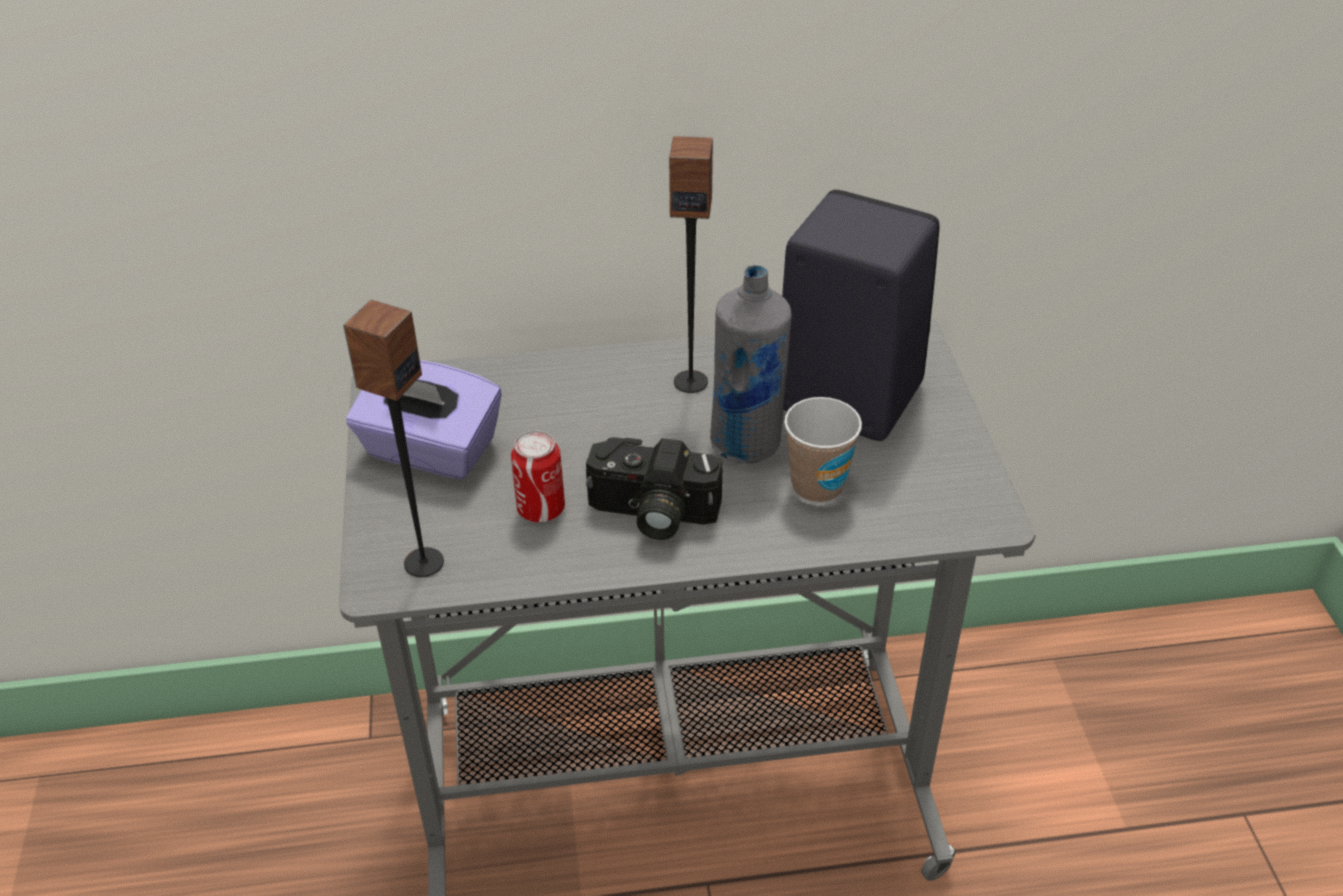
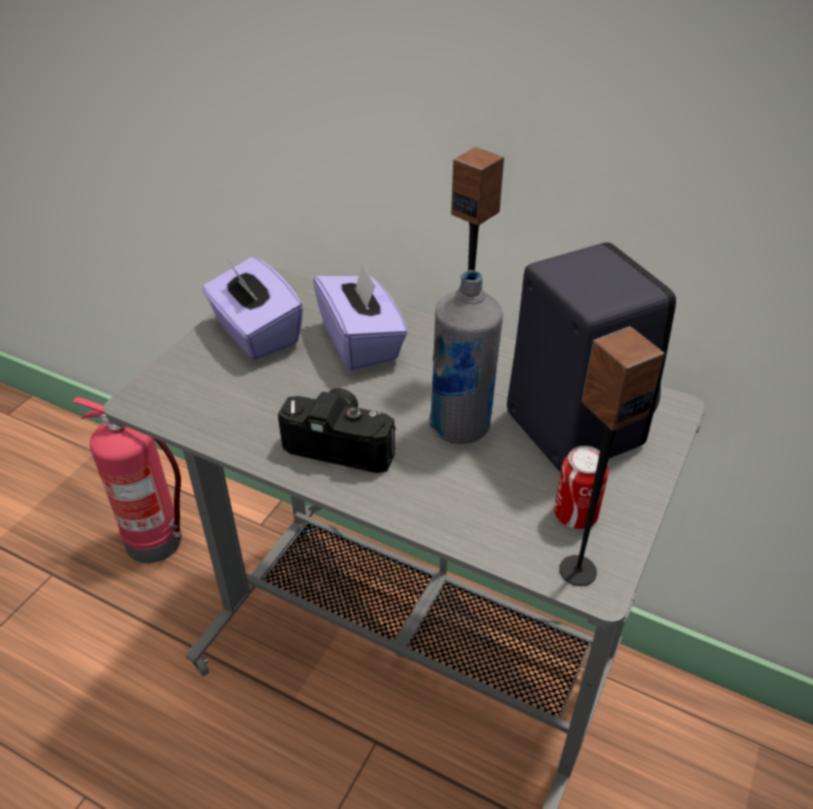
camera: 35 degrees right, 0 degrees up
speaker [343,300,444,577] -> speaker moved to [559,326,665,586]
can [511,431,565,522] -> can moved to [554,446,609,529]
camera [586,437,723,540] -> camera turned 150 degrees clockwise [278,388,395,473]
cup [784,397,862,503] -> none
none -> fire extinguisher [72,397,182,563]
none -> purple tissue box [313,261,408,371]

